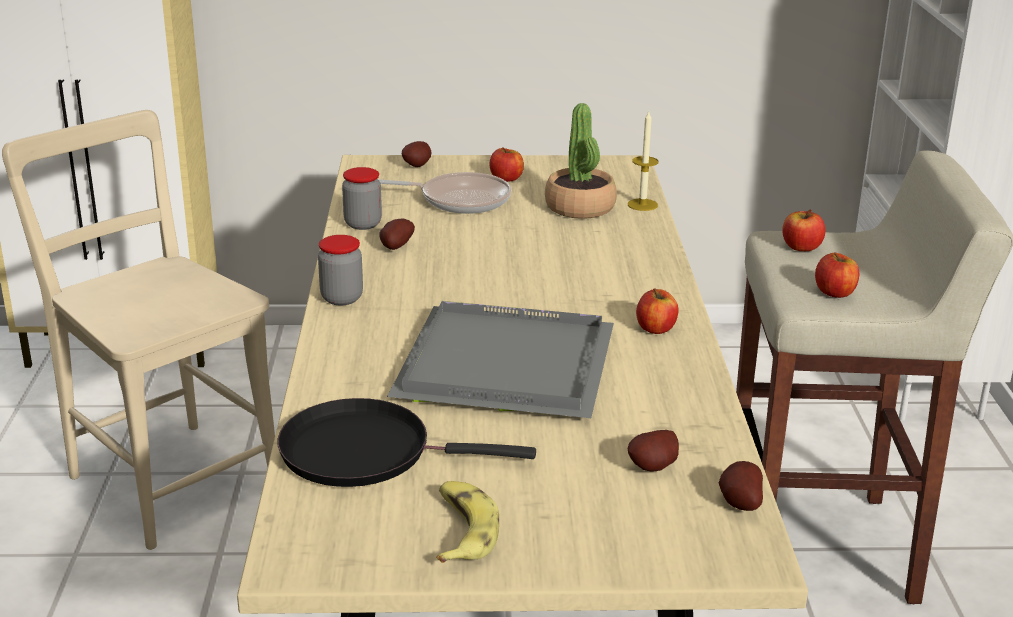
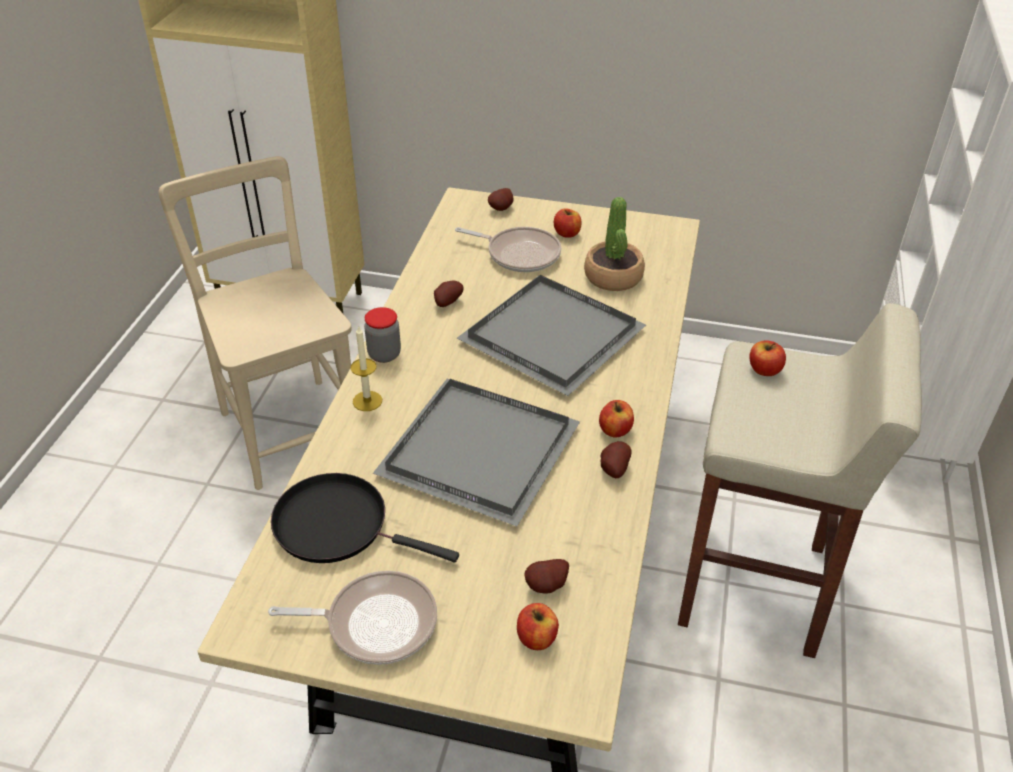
camera: 15 degrees right, 15 degrees up
jar [342,167,382,230] -> none
banana [436,481,499,563] -> frying pan [268,571,437,665]
candle [628,111,659,211] -> candle moved to [350,326,382,411]
potato [719,461,763,511] -> potato moved to [600,441,632,478]
apple [815,252,859,298] -> apple moved to [517,603,559,650]
none -> grey tray [457,275,646,396]

